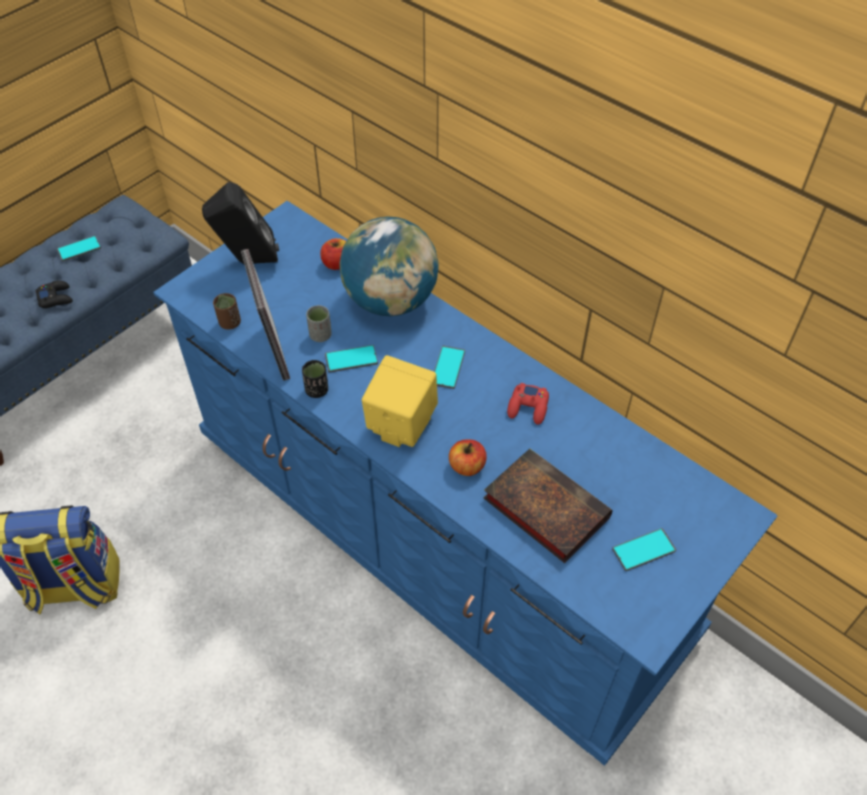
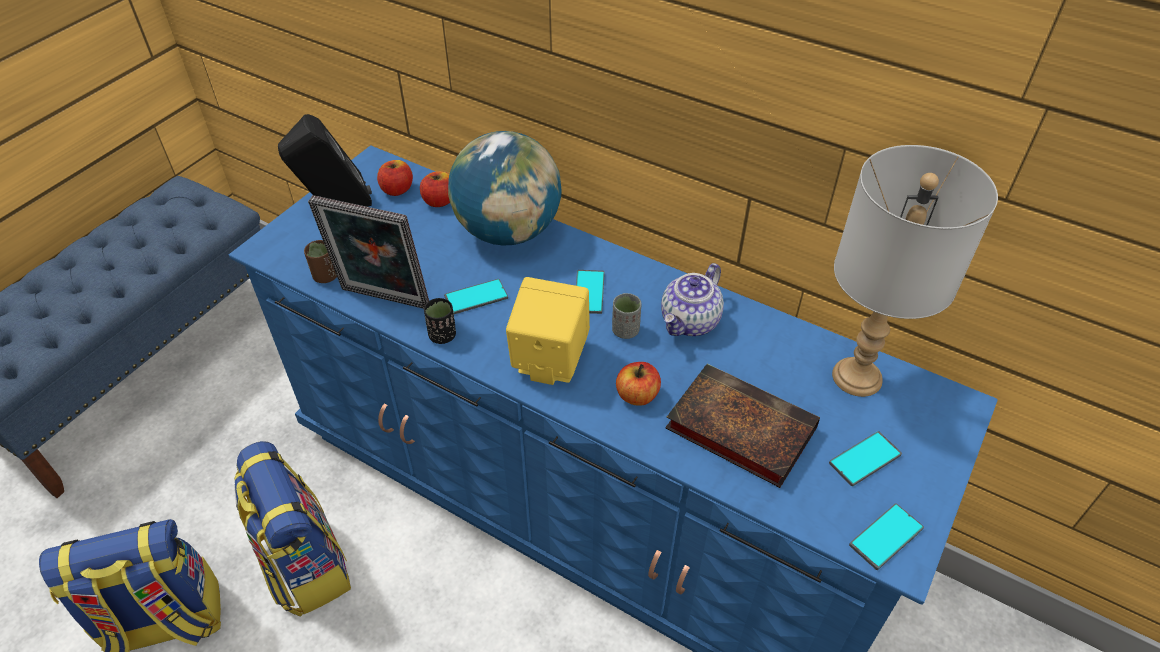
camera: 10 degrees left, 5 degrees down
black game controller [35,280,73,308] -> none
phone [57,236,101,262] -> phone moved to [849,503,924,570]
picture frame [241,249,290,381] -> picture frame turned 45 degrees counterclockwise [308,195,429,308]
grey cup [306,305,332,342] -> grey cup moved to [612,293,642,339]
red game controller [507,383,549,425] -> teapot [661,263,724,336]
none -> backpack [234,441,351,617]
none -> apple [377,160,413,196]
none -> grey table lamp [832,145,998,397]

